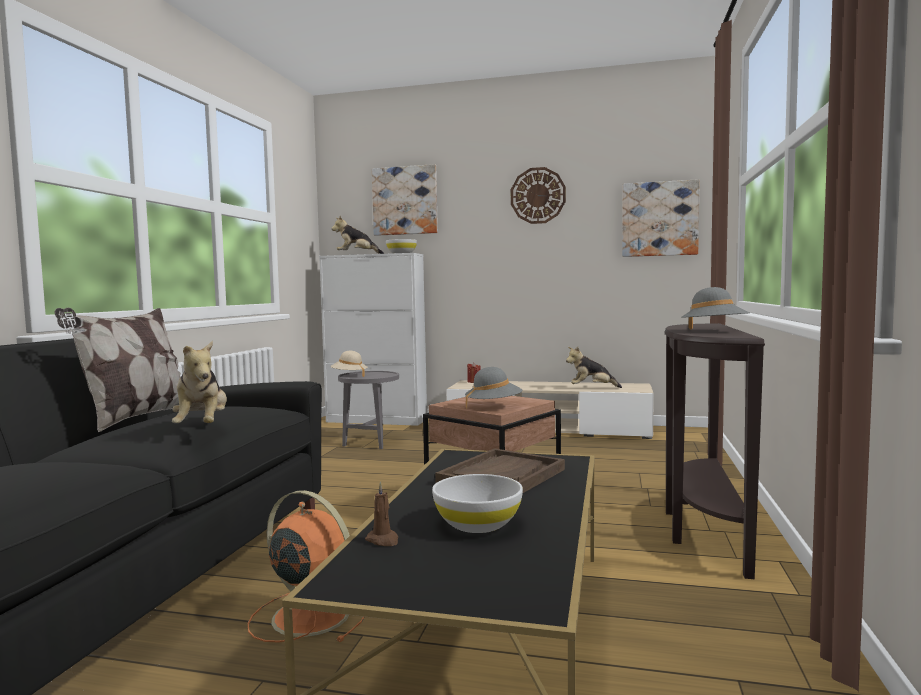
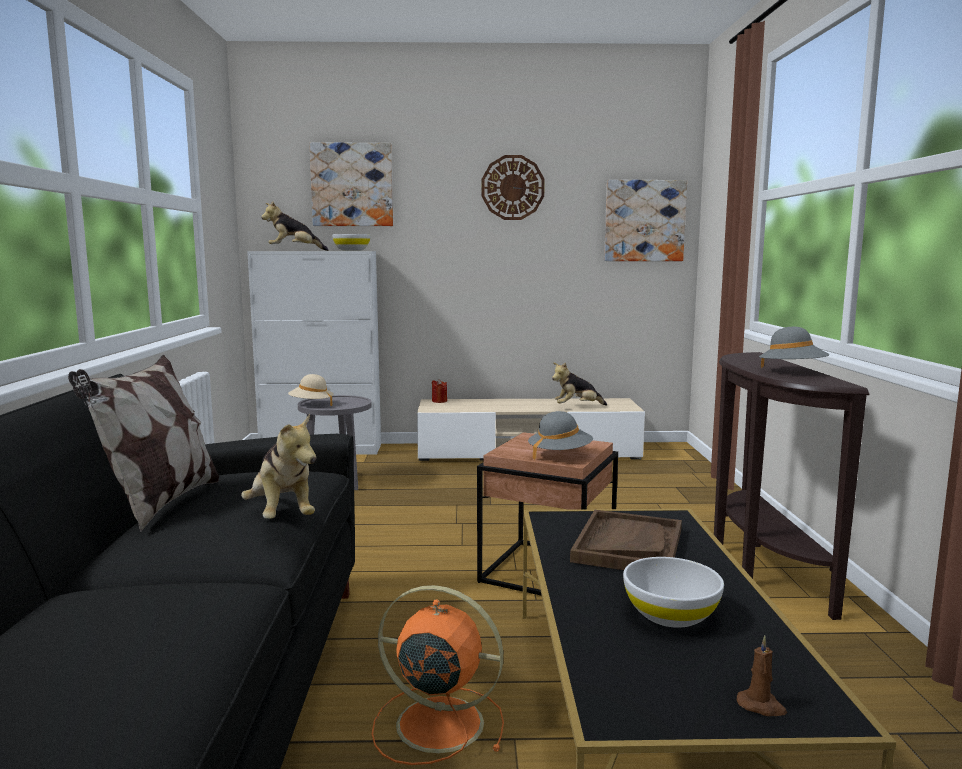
camera: 15 degrees left, 5 degrees up
brown candle [365,481,398,546] -> brown candle moved to [737,636,787,716]

